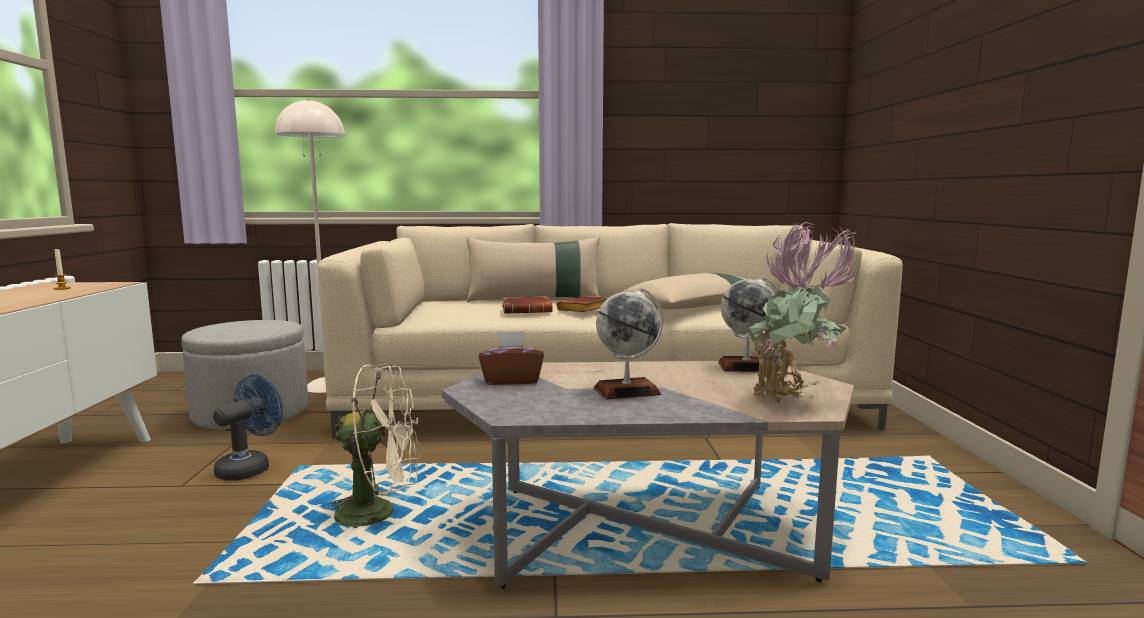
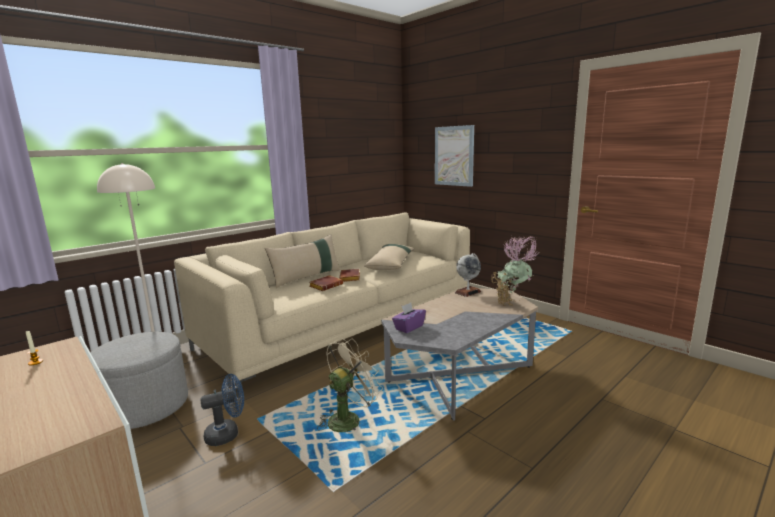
camera: 40 degrees left, 5 degrees up
blue fan [213,375,283,481] -> blue fan turned 75 degrees clockwise [200,374,244,446]
brown tissue box [478,331,544,385] -> purple tissue box [392,303,426,333]
globe [594,287,663,400] -> none
none -> picture [435,125,474,187]

